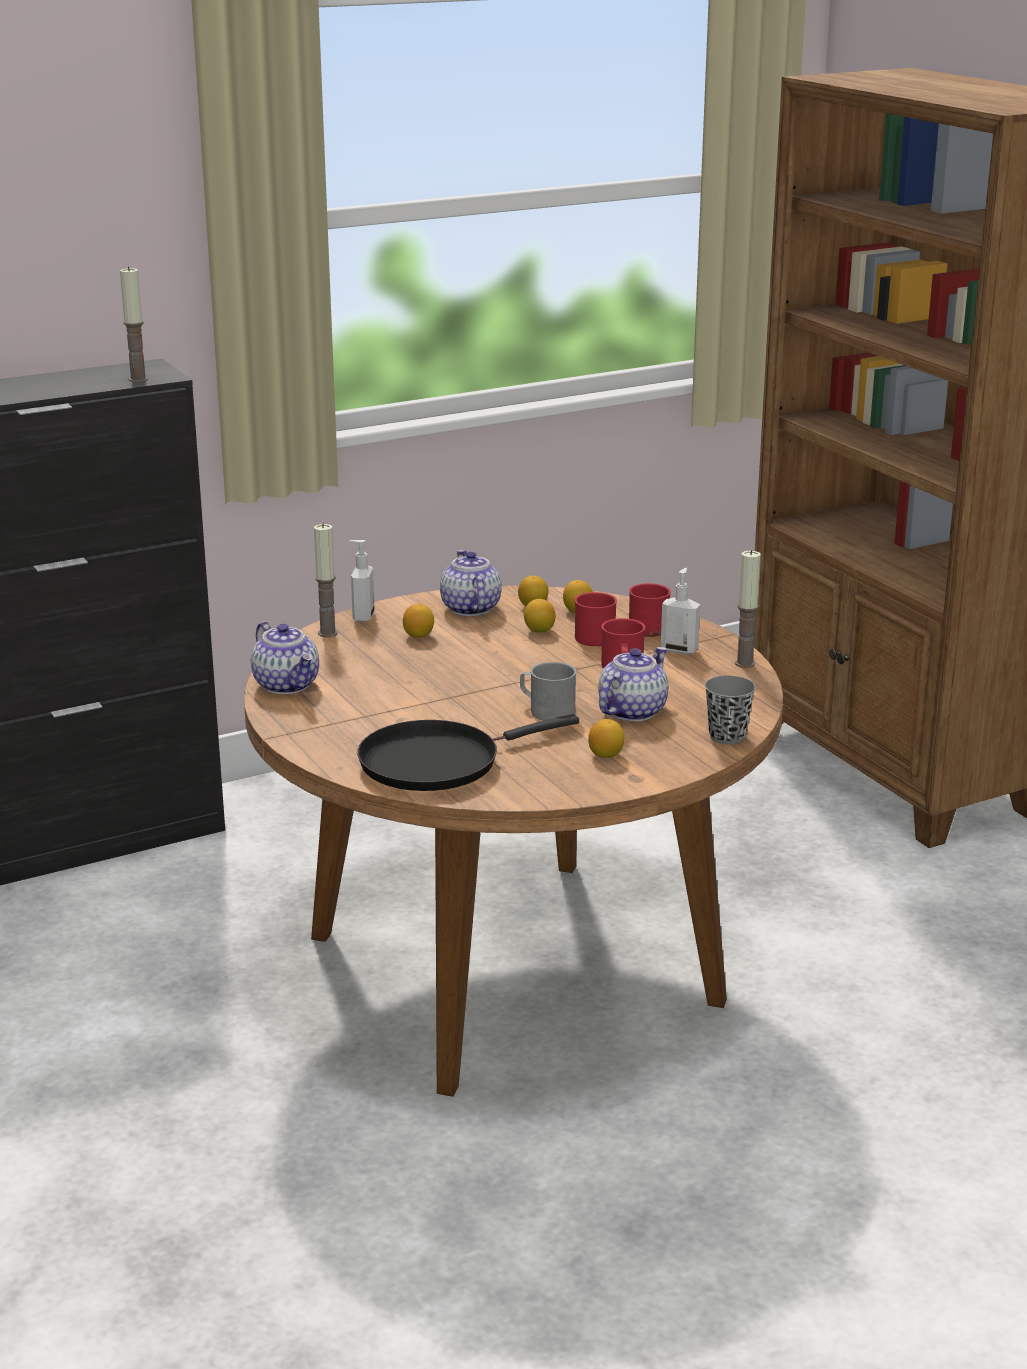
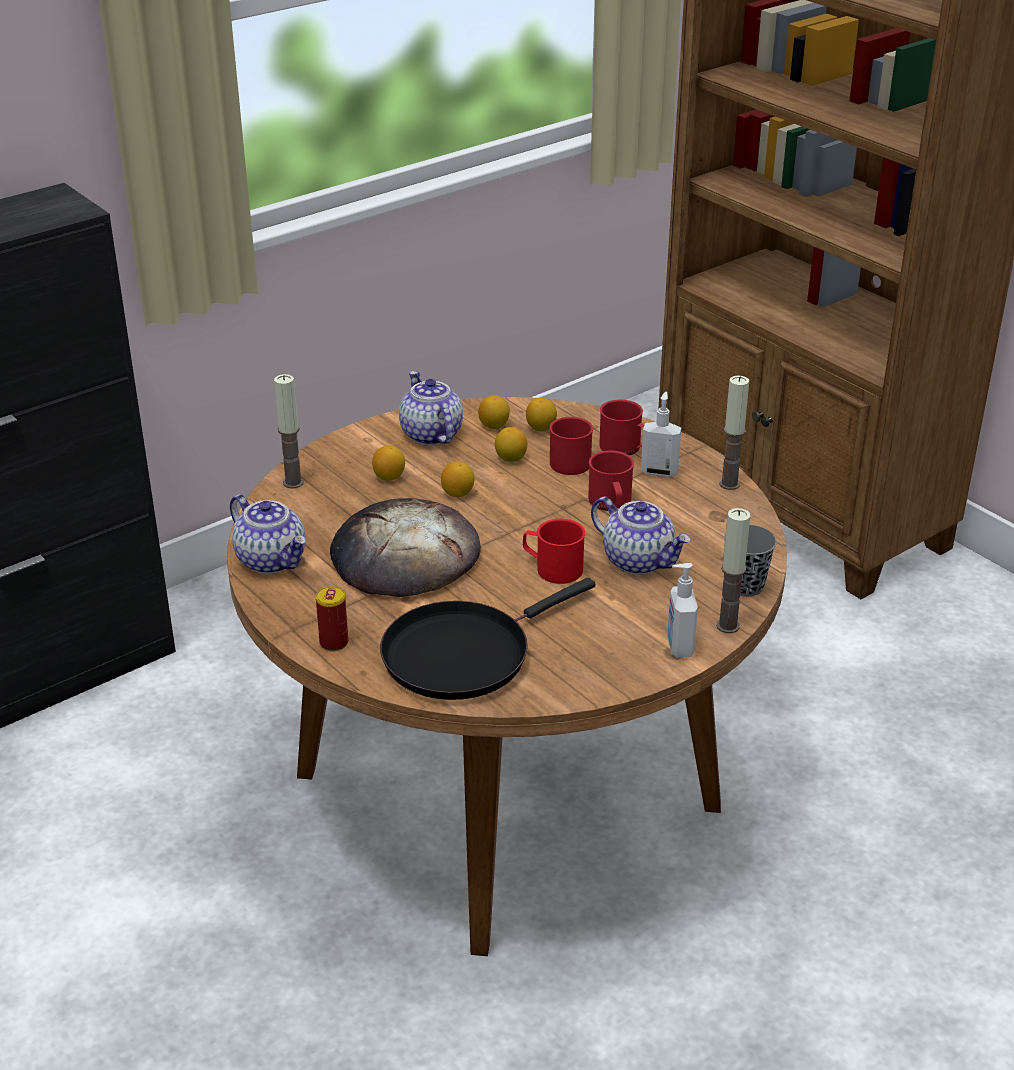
camera: 10 degrees left, 10 degrees up
candle [120,267,148,382] -> candle moved to [716,508,750,633]
soap dispenser [350,540,374,622] -> soap dispenser moved to [667,563,698,658]
grey mug [520,662,577,721] -> red mug [523,519,585,584]
lemon [588,719,625,758] -> lemon moved to [441,461,474,497]
teapot [598,647,669,722] -> teapot turned 105 degrees clockwise [591,497,691,575]
none -> can [316,587,348,651]
none -> bread [330,498,481,597]

